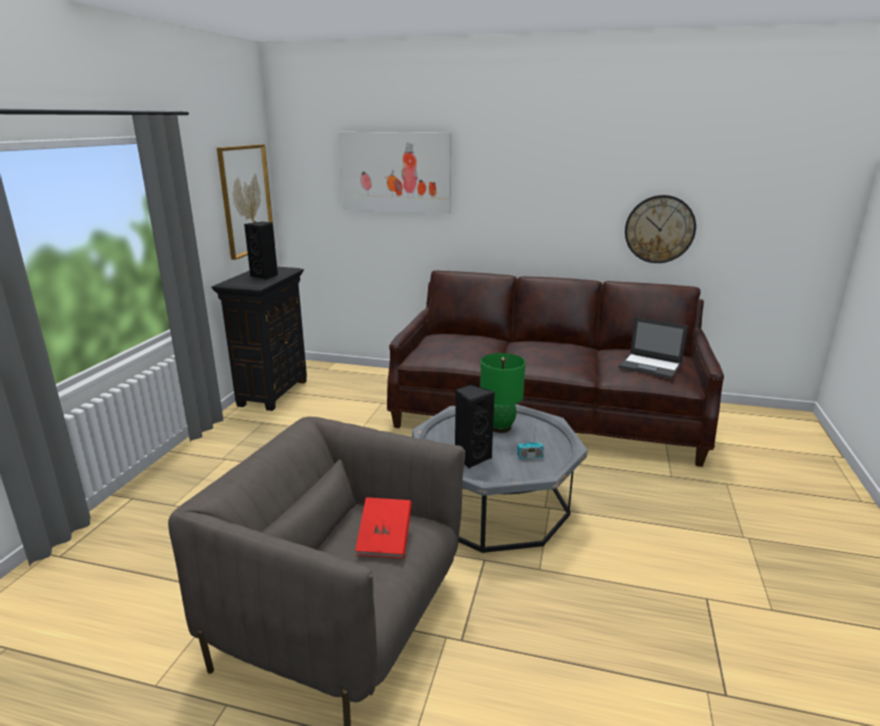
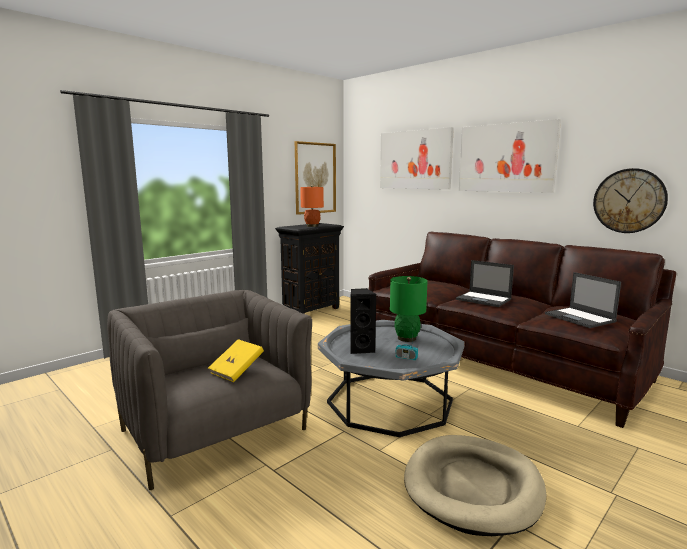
camera: 30 degrees right, 10 degrees down
black speaker [244,222,278,280] -> orange table lamp [300,185,324,227]
red book [355,497,412,559] -> yellow book [208,339,264,382]
none -> beige dog bed [404,435,546,536]
none -> laptop [456,260,514,307]
none -> picture [459,119,561,193]

